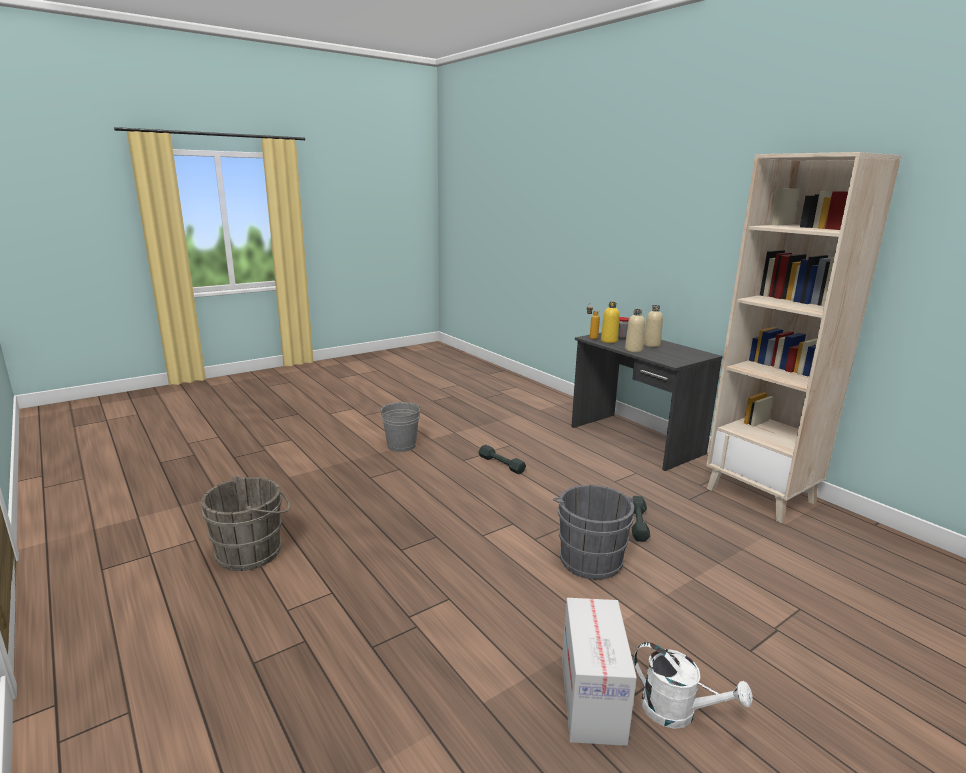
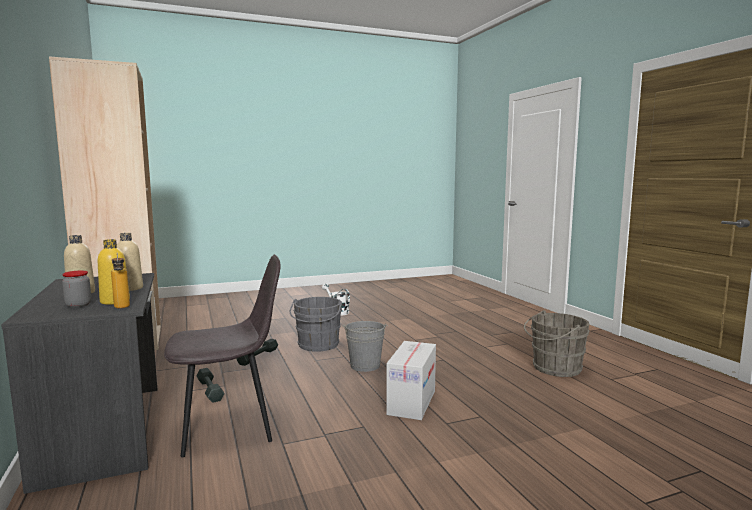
camera: 165 degrees left, 10 degrees down
grey bucket [379,402,421,452] -> grey bucket moved to [343,321,388,372]
grey dumbbell [478,445,526,474] -> grey dumbbell moved to [196,368,225,403]
cardboard box [562,598,637,746] -> cardboard box moved to [386,341,436,420]
none -> grey chair [164,254,281,457]

